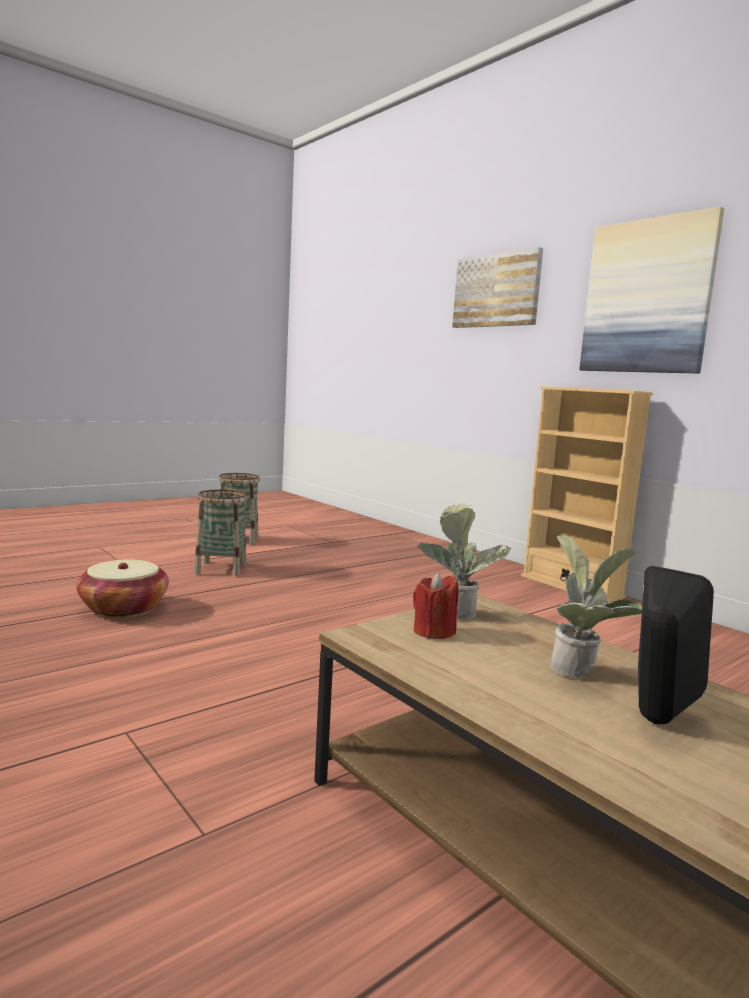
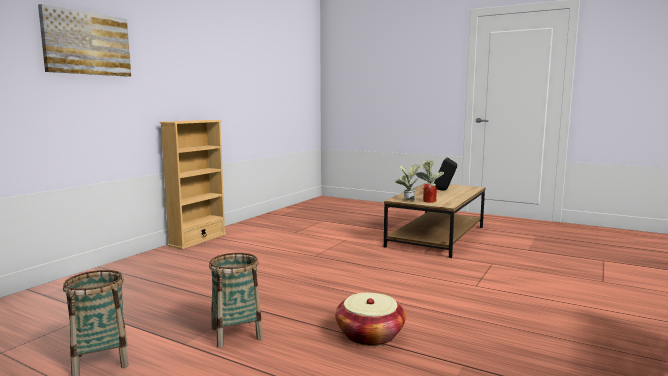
camera: 110 degrees left, 0 degrees up
picture [579,207,724,374] -> none

